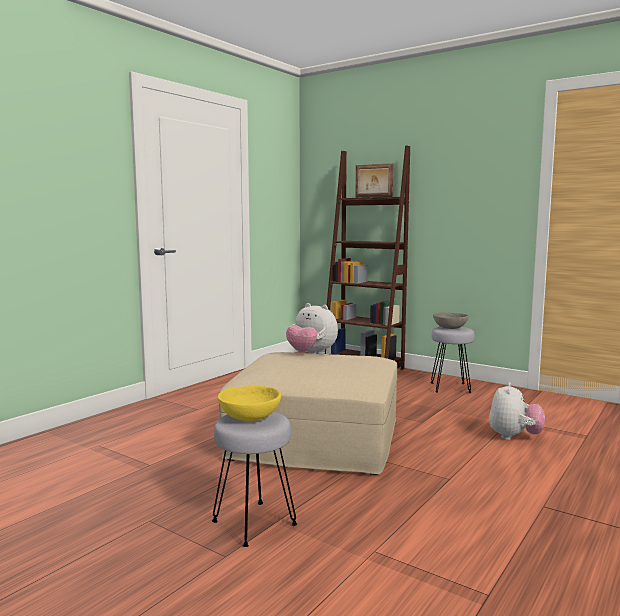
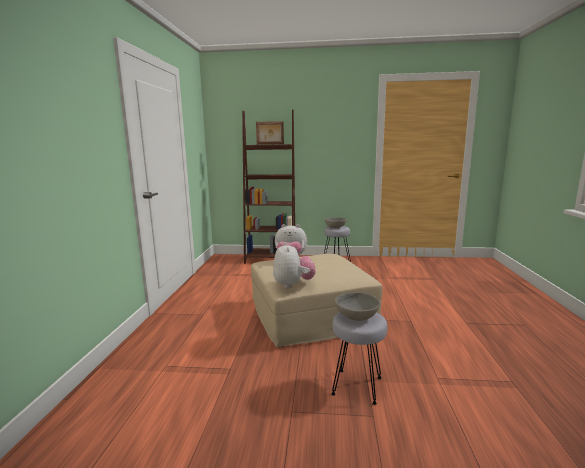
camera: 30 degrees left, 5 degrees up
yellow bowl [218,386,281,421] -> grey bowl [335,292,380,321]
plush toy [489,382,545,440] -> plush toy moved to [273,242,316,288]

